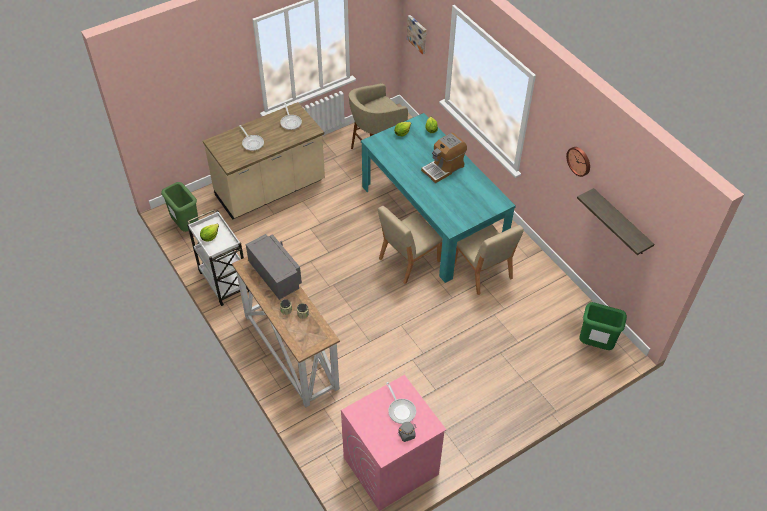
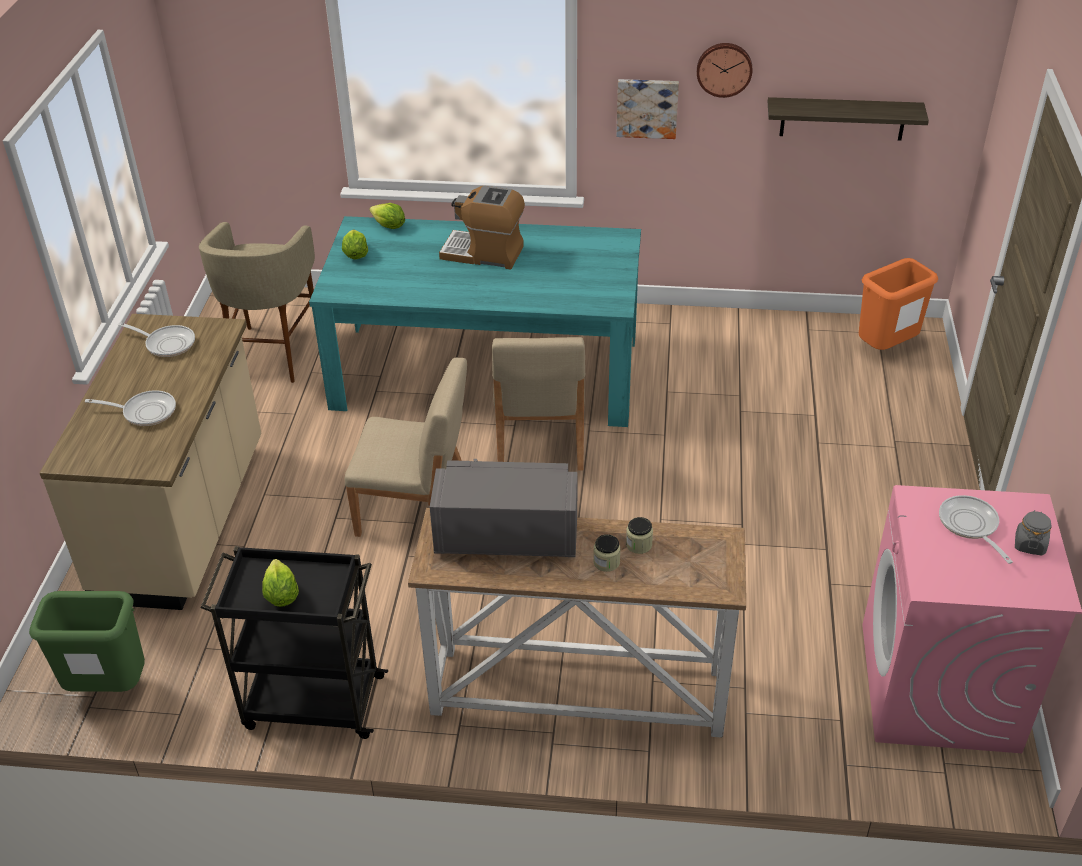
camera: 50 degrees left, 10 degrees down
white cart [187,210,249,306] -> black cart [200,546,388,739]
frying pan [386,382,416,424] -> frying pan turned 120 degrees counterclockwise [939,495,1013,564]
picture [407,15,426,54] -> picture moved to [616,79,679,139]
coffee machine [421,133,467,183] -> coffee machine turned 105 degrees clockwise [439,186,525,270]
beige chair [455,224,524,295] -> beige chair moved to [345,358,467,537]
green trash can [579,302,627,350] -> orange trash can [859,258,938,350]

